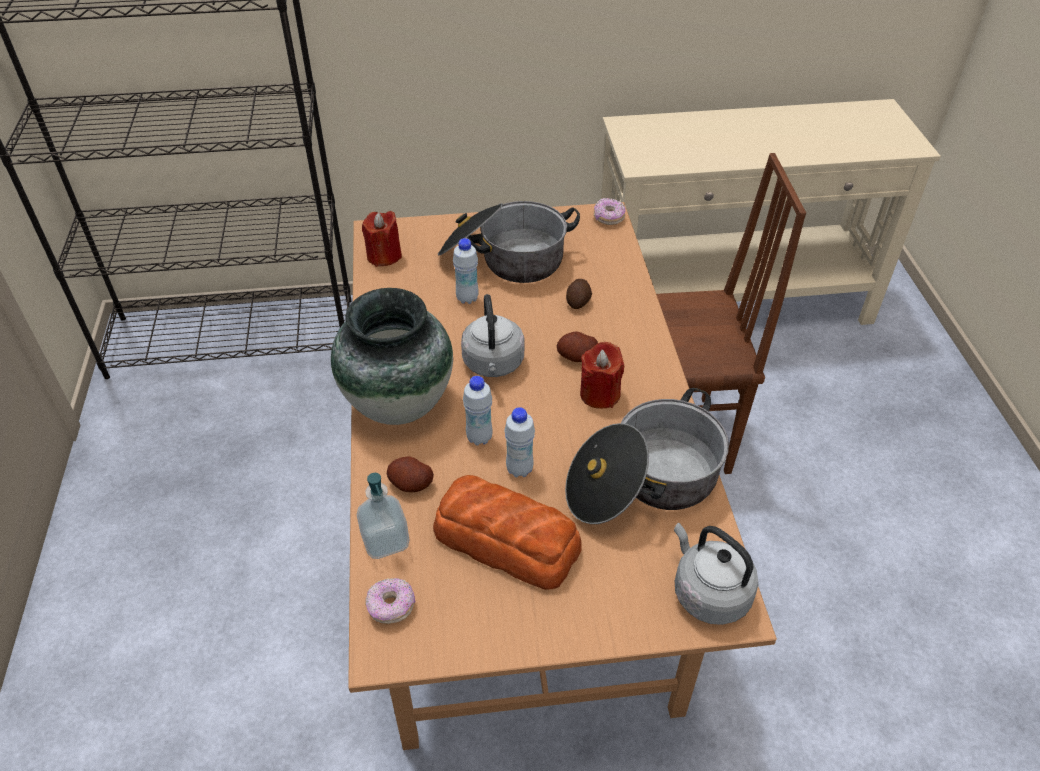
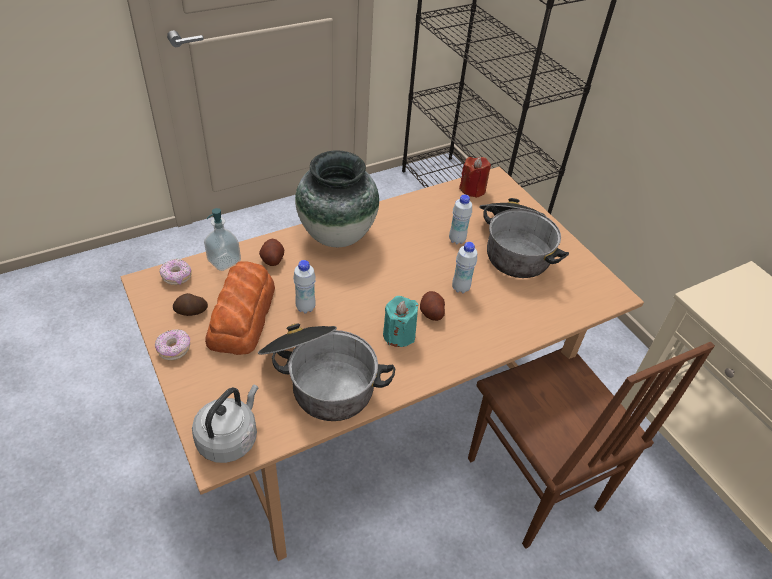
camera: 65 degrees right, 0 degrees up
grey kettle [461,294,524,377] -> none
white bottle [463,376,492,446] -> white bottle moved to [452,242,477,293]
potato [566,279,592,309] -> potato moved to [173,293,208,316]
red candle [580,342,624,409] -> turquoise candle [383,296,418,347]
donut [594,198,626,225] -> donut moved to [155,329,190,361]

